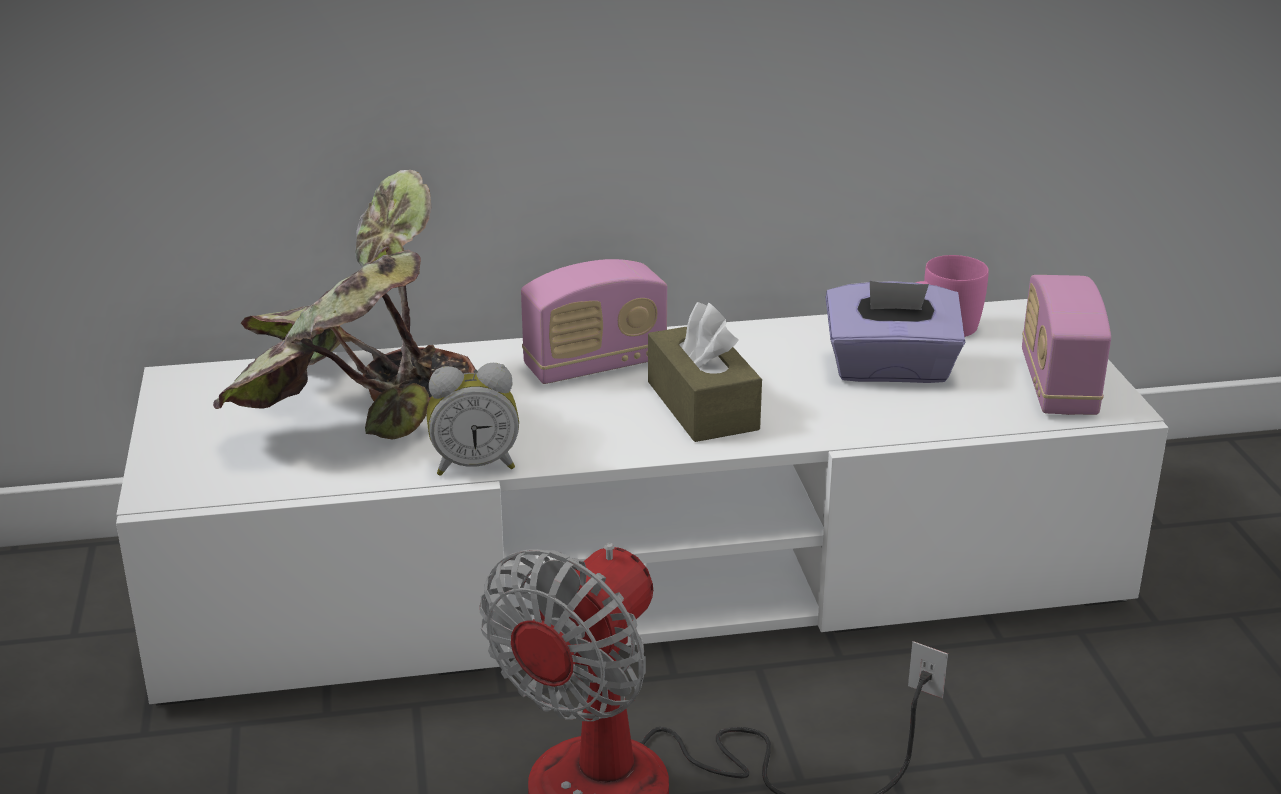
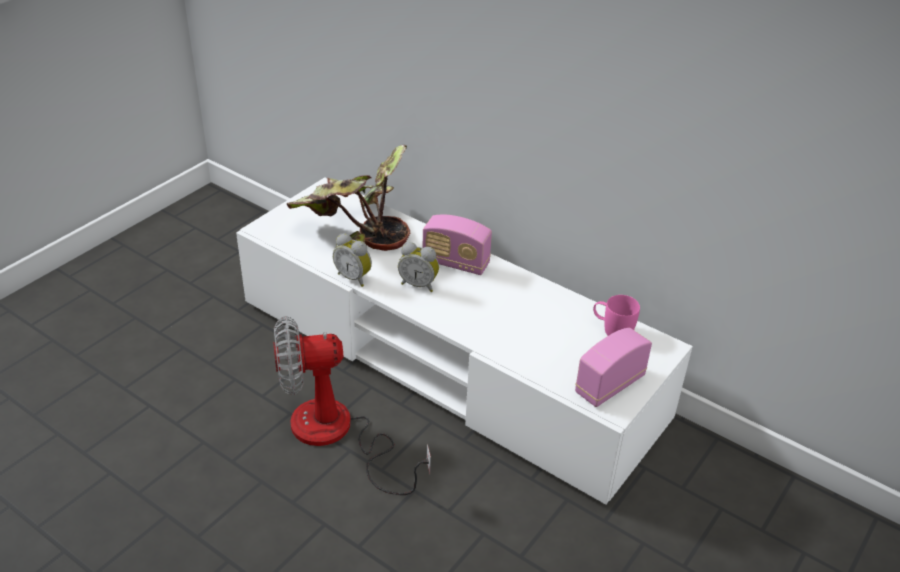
camera: 45 degrees right, 10 degrees up
brown tissue box [648,302,762,442] -> none
purple tissue box [826,281,965,383] -> none
none -> alarm clock [398,242,439,292]

